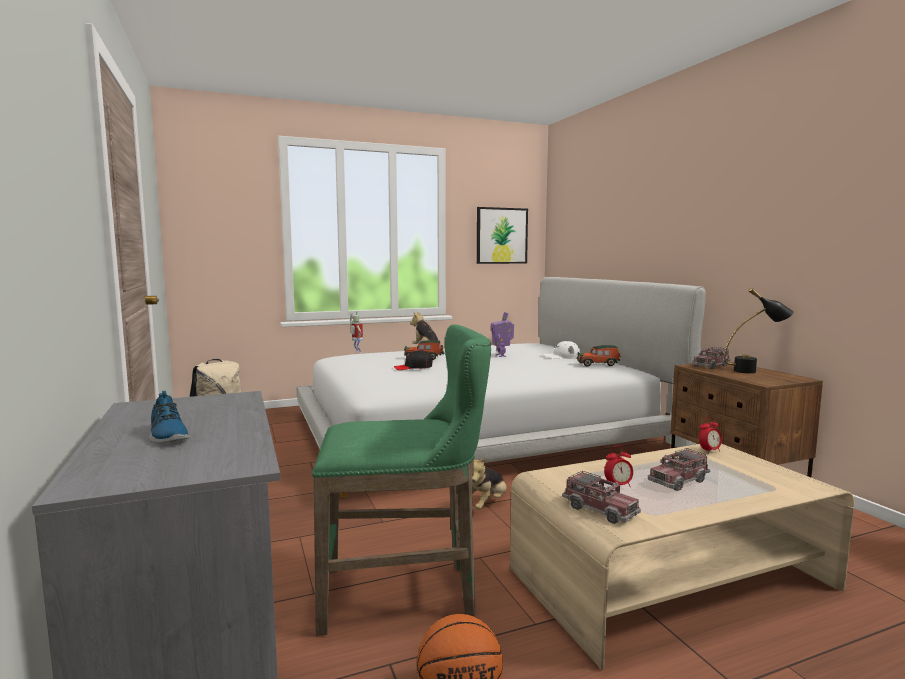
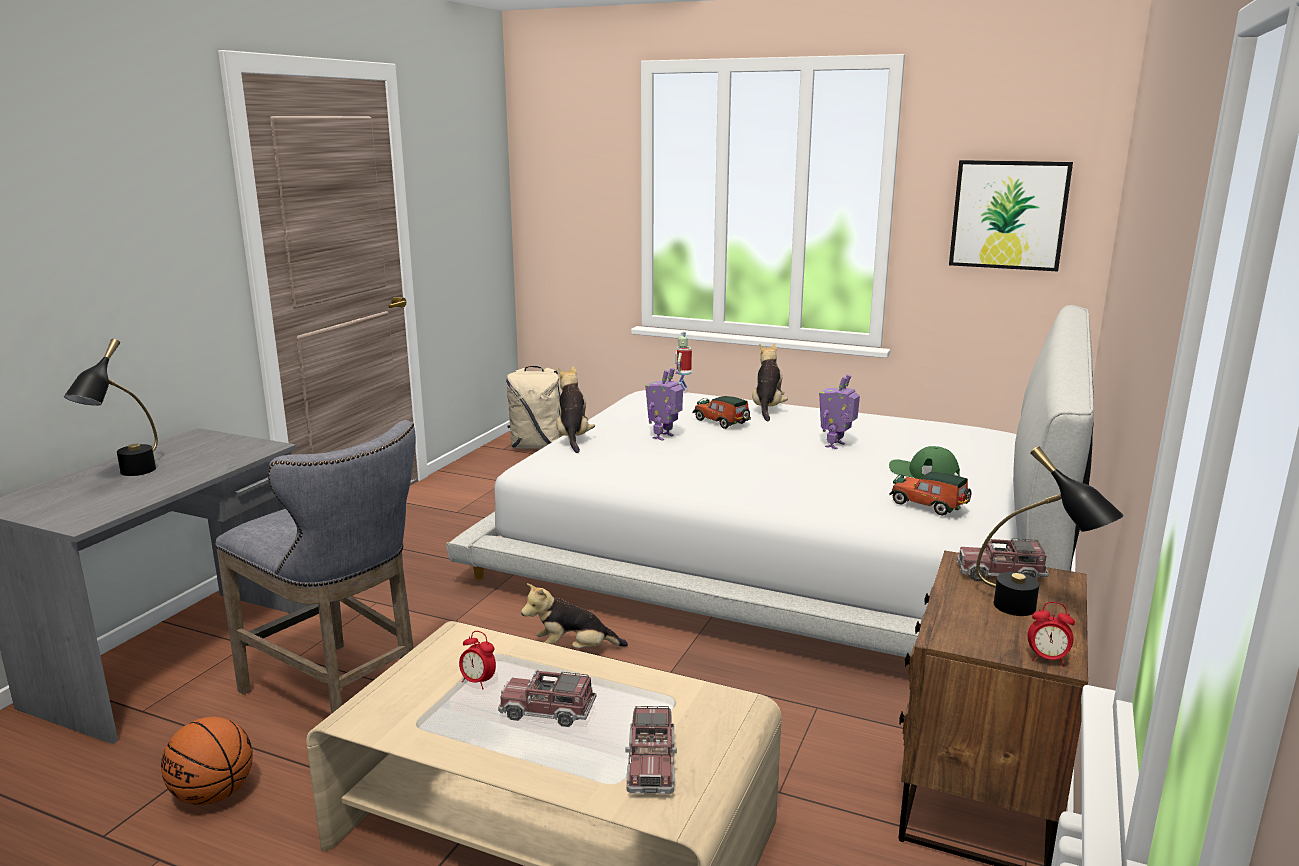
camera: 45 degrees right, 10 degrees up
shoe [149,391,190,444] -> black table lamp [64,339,158,476]
green stool [312,324,491,636] -> grey stool [215,420,416,714]
black cap [394,350,433,370] -> toy robot [645,368,683,441]
white cap [543,341,580,359] -> green cap [889,446,960,479]
toy truck [562,471,641,524] -> toy truck moved to [625,706,677,794]
alarm clock [699,417,722,454] -> alarm clock moved to [1027,602,1075,667]
none -> plush toy [556,366,595,453]

